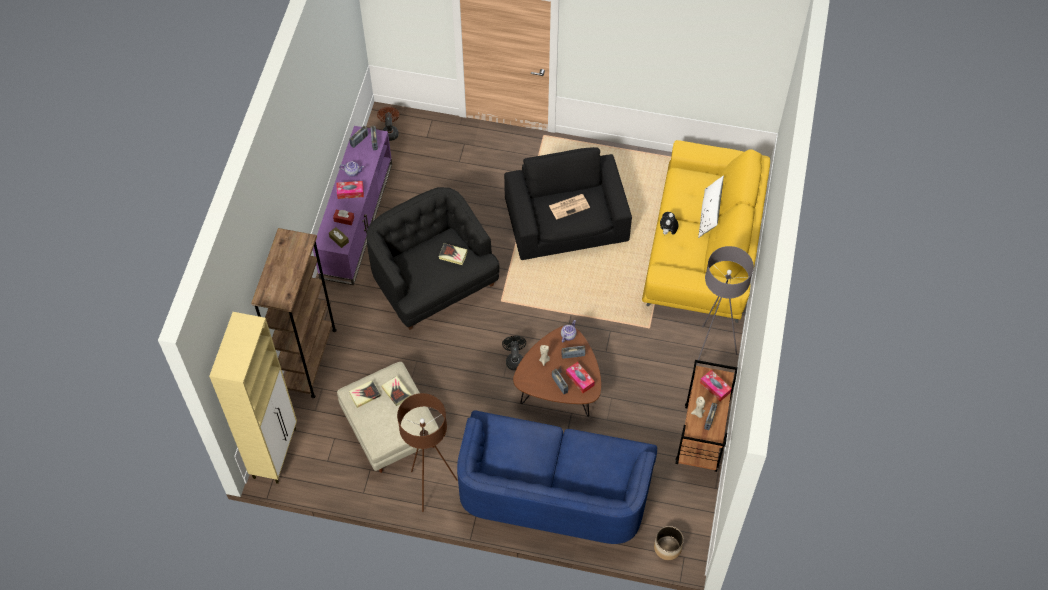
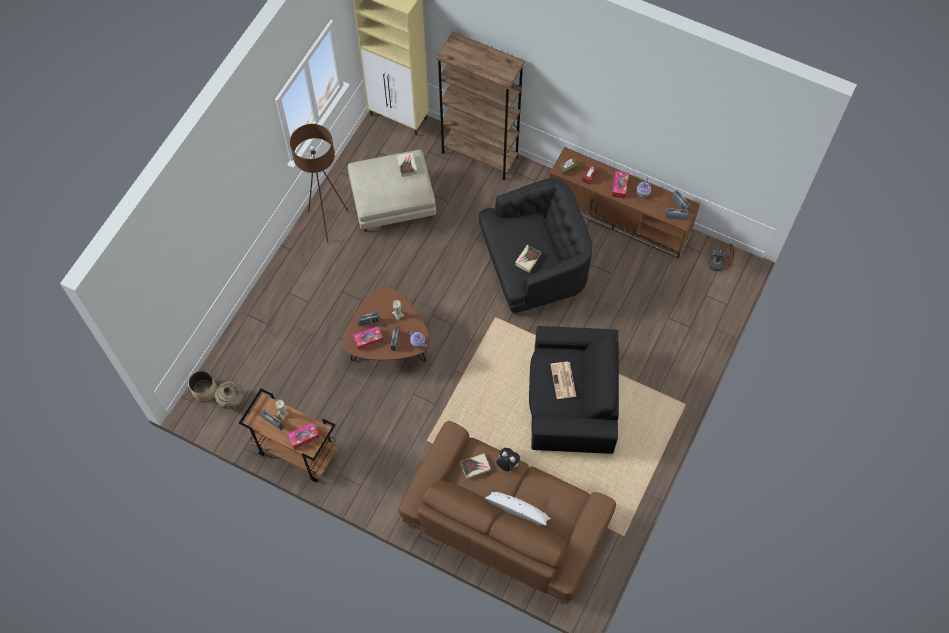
camera: 105 degrees right, 5 degrees up
purple tv stand [313,126,392,285] -> brown tv stand [549,147,700,258]
book [381,376,411,406] -> book moved to [460,453,491,479]
blue sofa [457,410,657,544] -> none
black fan [502,336,526,370] -> none
yellow sofa [642,140,770,323] -> brown sofa [398,421,616,604]
grey floor lamp [696,246,754,366] -> none
none -> beige vase [215,381,244,409]

